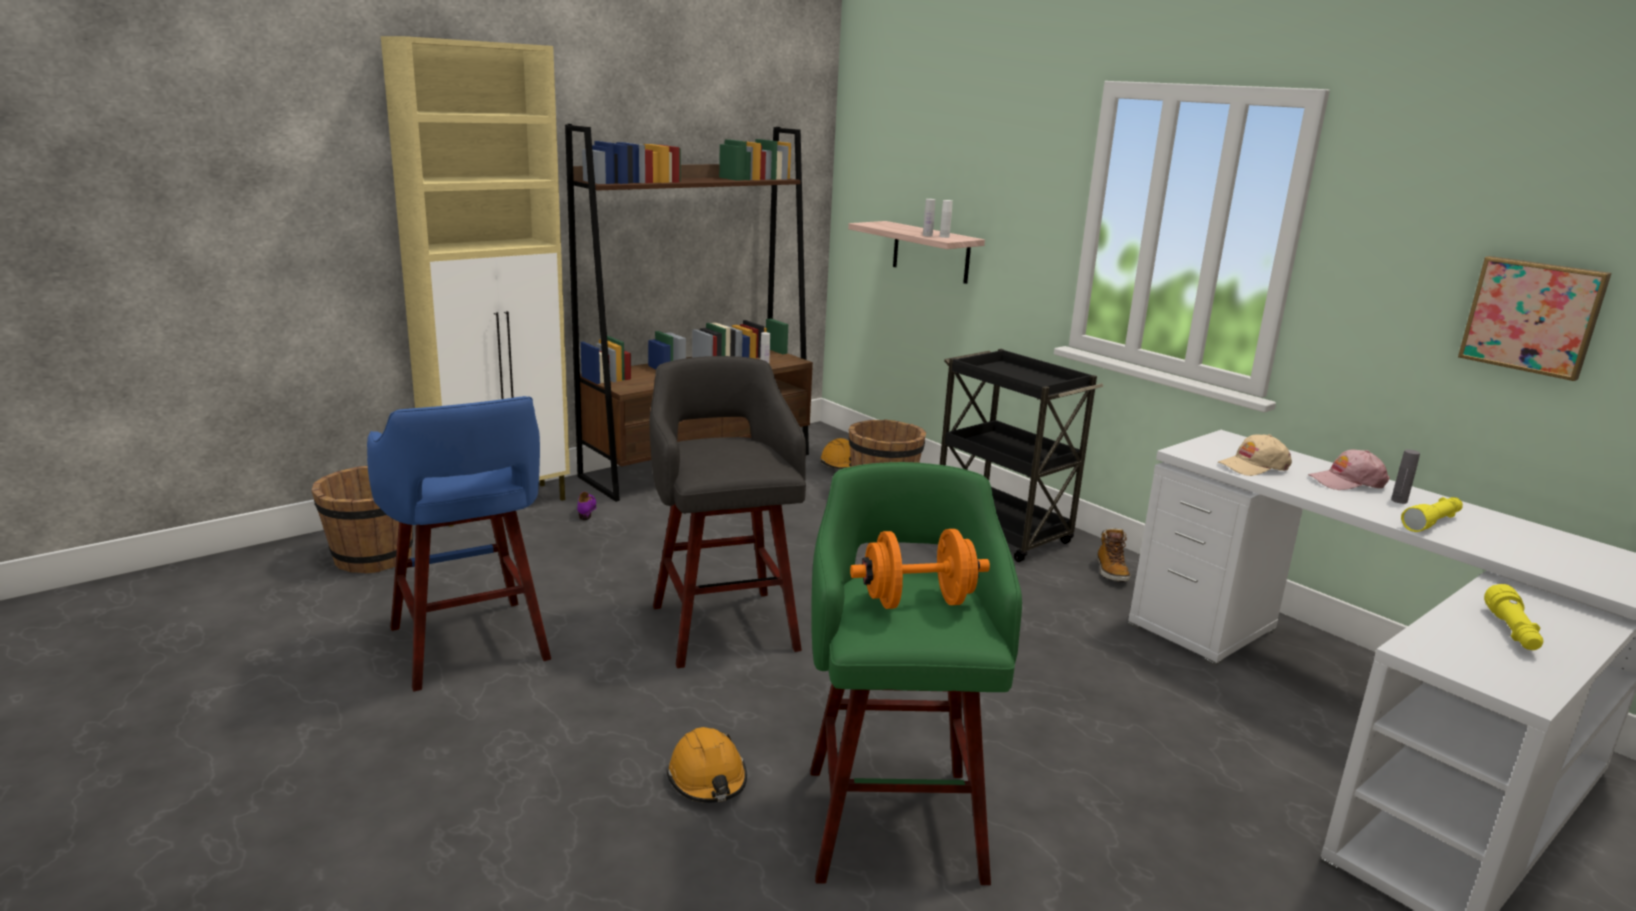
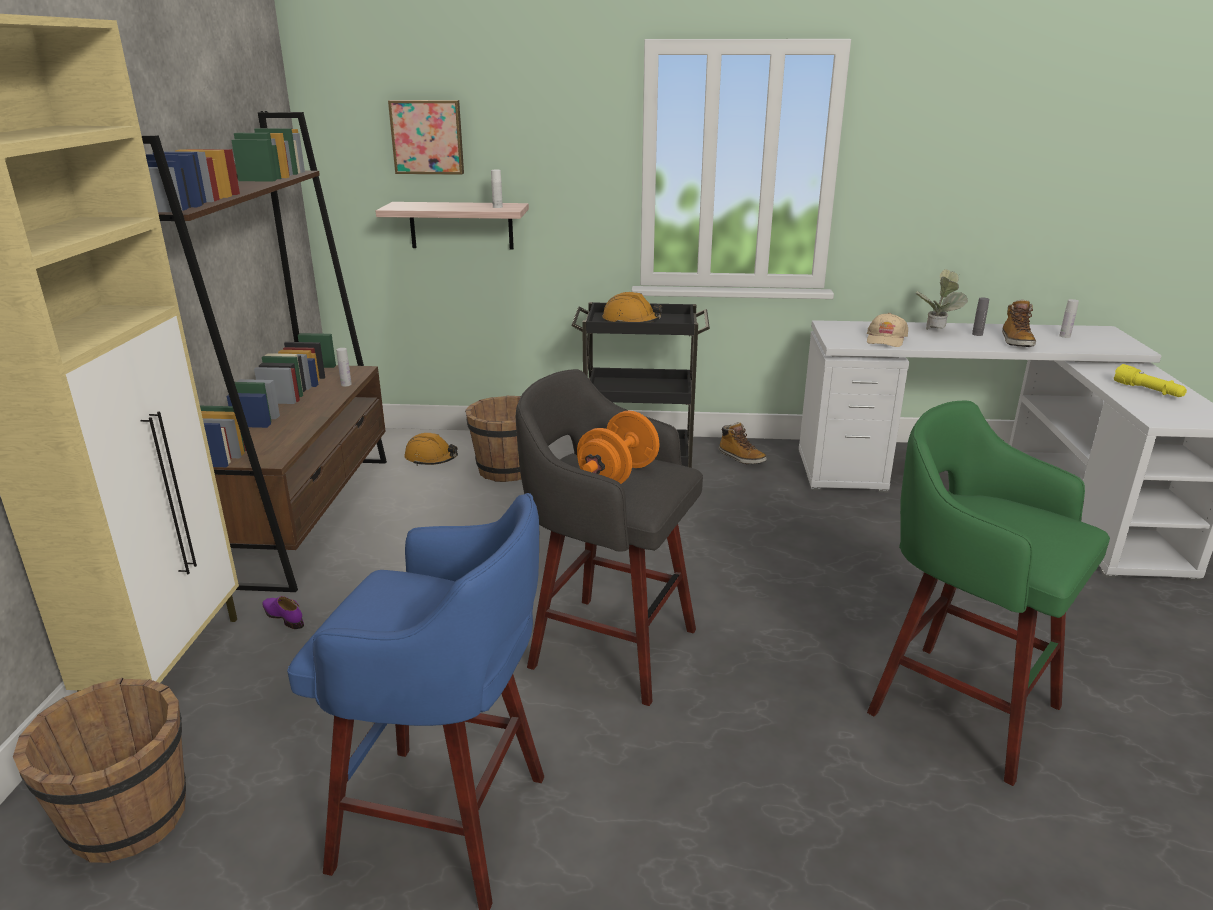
camera: 45 degrees left, 5 degrees up
orange hard hat [667,727,747,803] -> orange hard hat moved to [603,292,663,322]
orange dumbbell [850,529,990,609] -> orange dumbbell moved to [577,411,659,484]
white bottle [923,199,935,236] -> white bottle moved to [1059,299,1079,338]
pink cap [1308,450,1390,490] -> potted plant [915,269,968,330]
yellow flashlight [1401,497,1463,532] -> boot [1002,299,1036,347]
picture [1458,256,1612,381] -> picture moved to [388,100,464,175]

